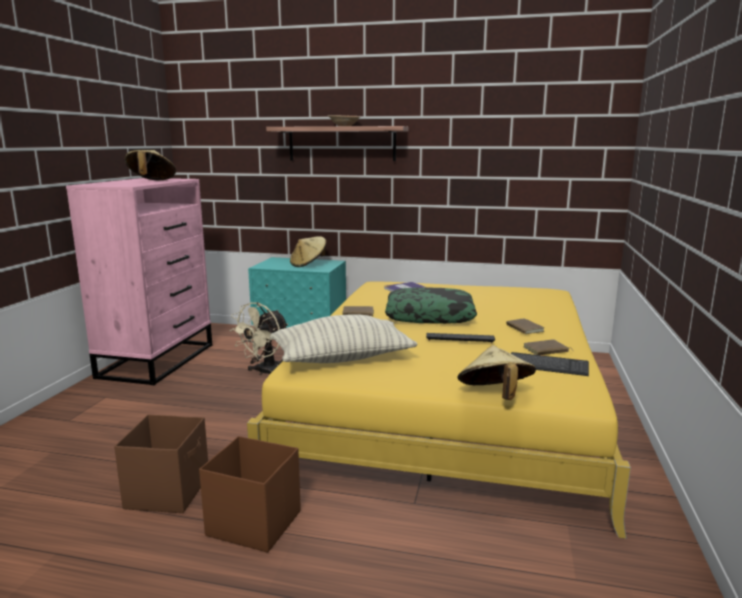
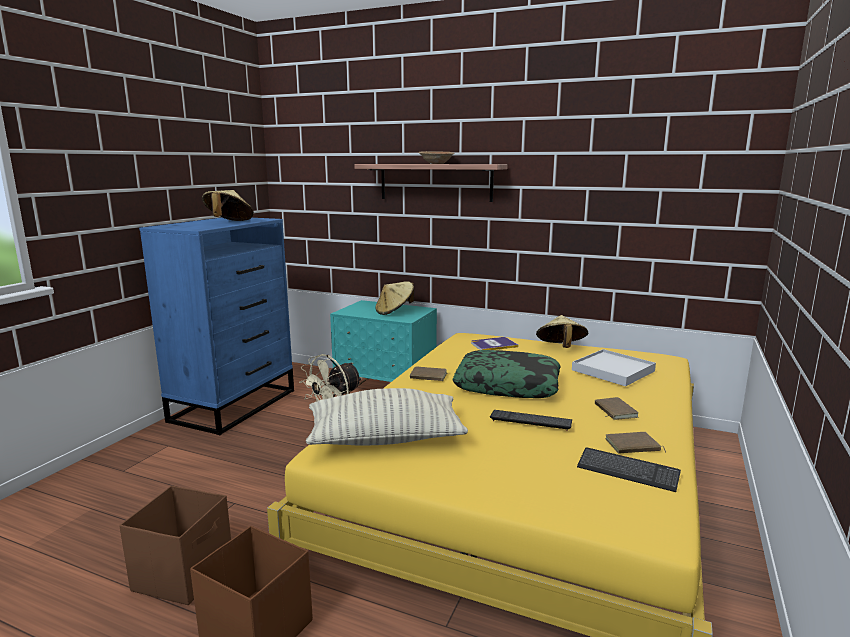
camera: 10 degrees right, 0 degrees up
pink dresser [66,178,212,385] -> blue dresser [139,217,294,435]
beige hat [458,345,536,400] -> beige hat moved to [536,315,588,348]
none -> white tray [572,349,656,386]

